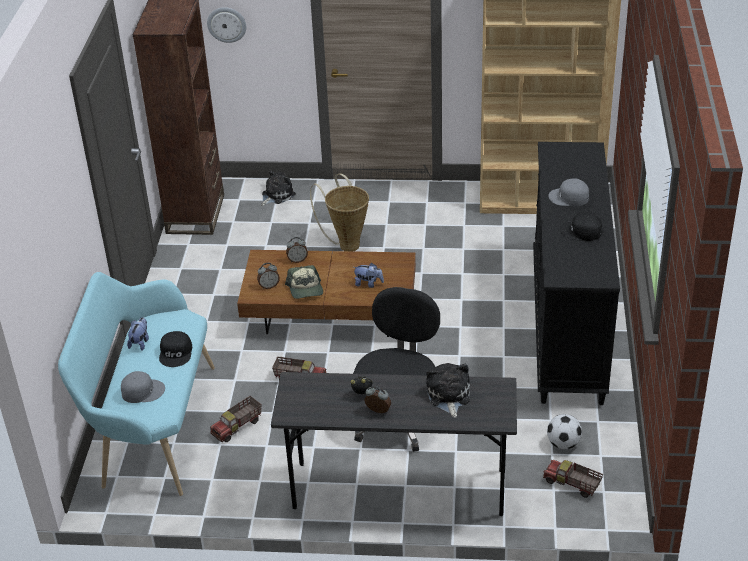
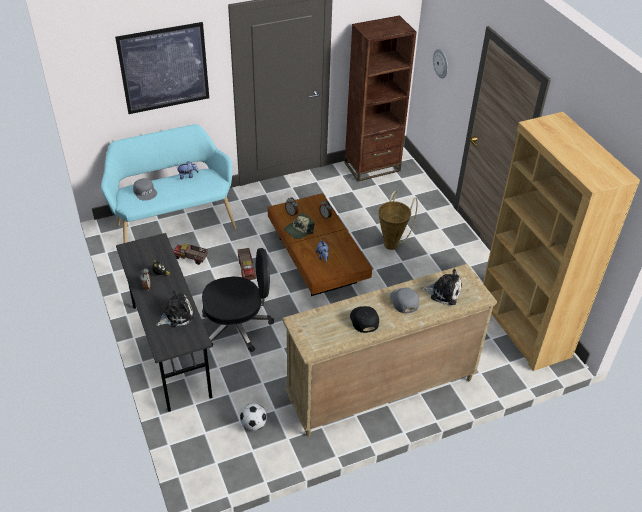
camera: 60 degrees right, 5 degrees up
black cap [159,331,192,367] -> none
plush toy [261,170,296,206] -> plush toy moved to [421,269,462,305]
black dresser [533,142,620,405] -> beige dresser [282,264,497,437]
toy truck [543,460,603,498] -> none
none -> picture [115,22,209,114]

